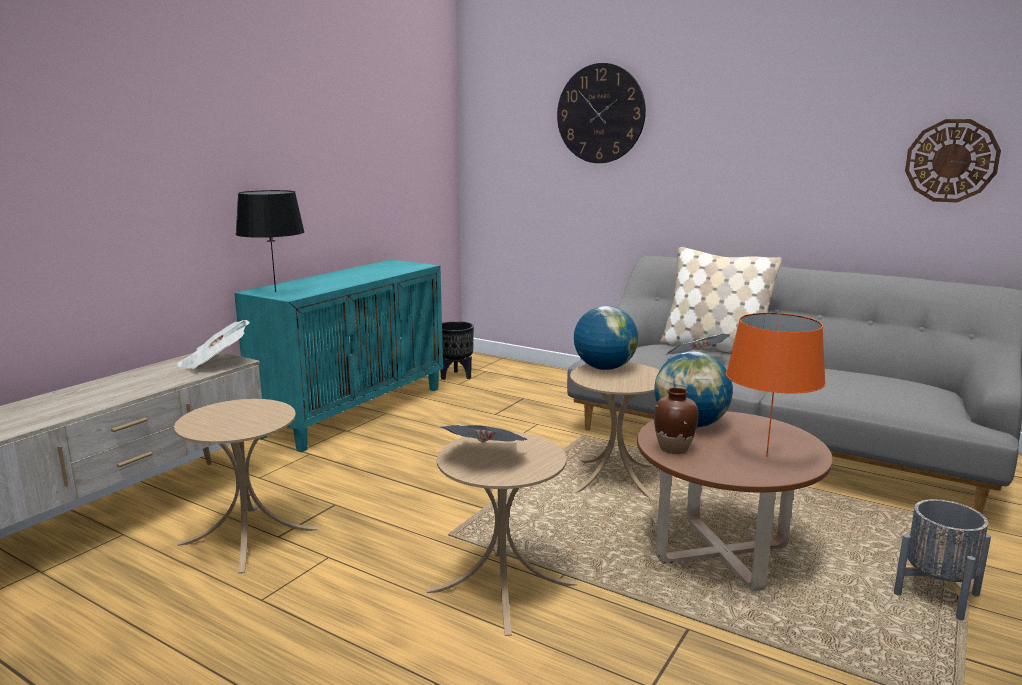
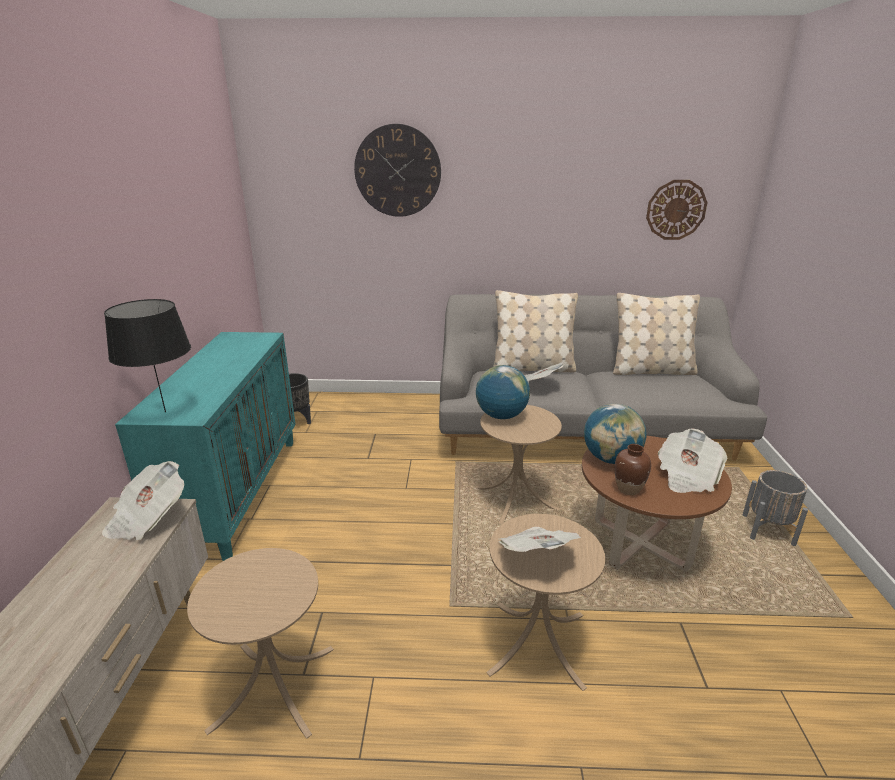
camera: 30 degrees left, 10 degrees up
orange table lamp [726,313,826,457] -> newspaper [657,428,728,493]
none -> beige pillow [613,293,700,375]

